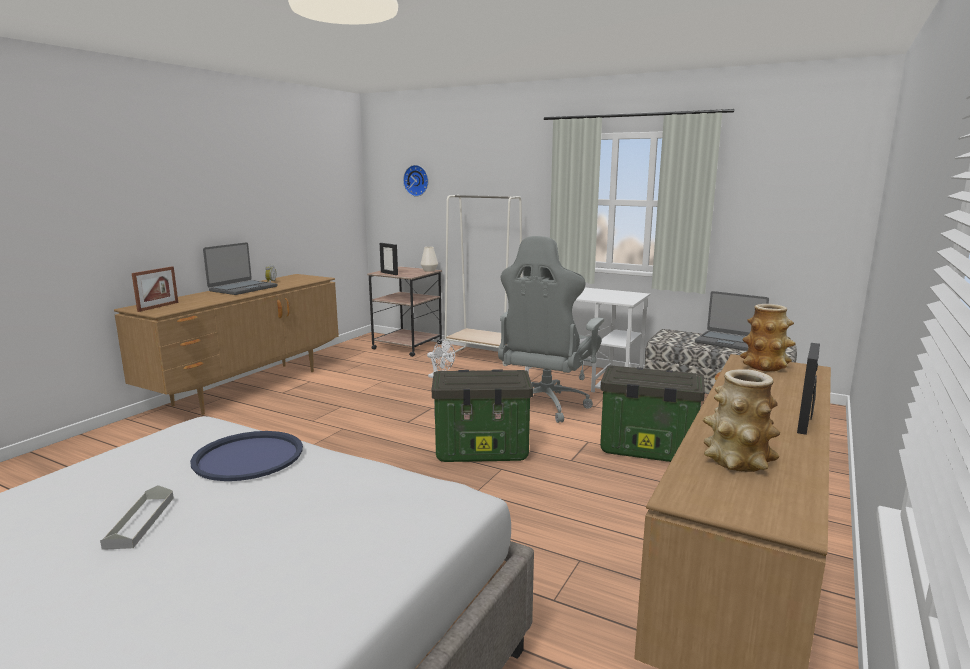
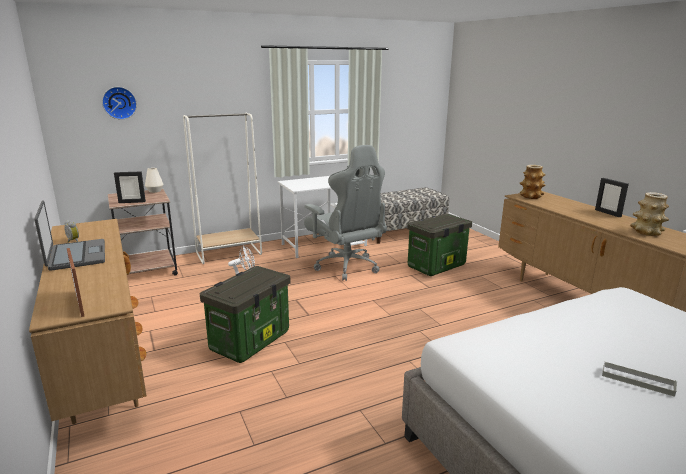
camera: 55 degrees left, 5 degrees up
blue tray [190,431,303,481] -> none
storage box [432,370,533,462] -> storage box moved to [200,266,291,363]
laptop [695,291,769,351] -> none

